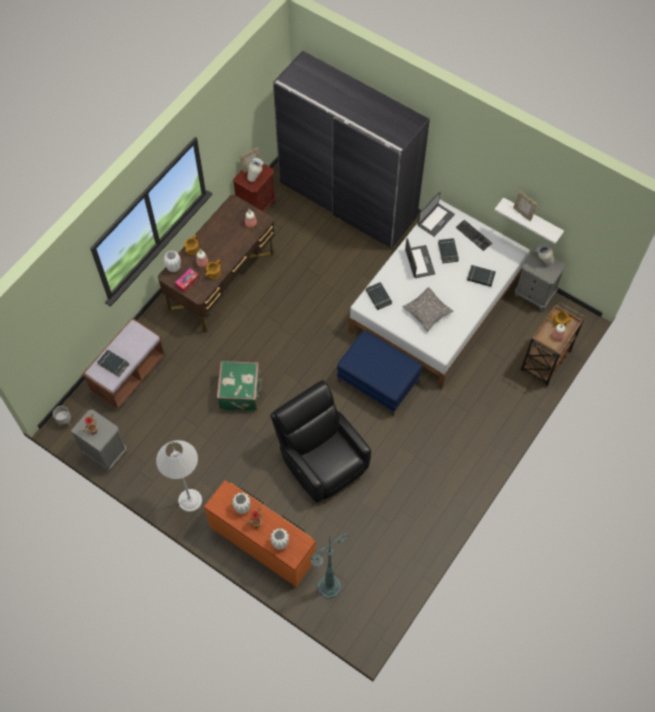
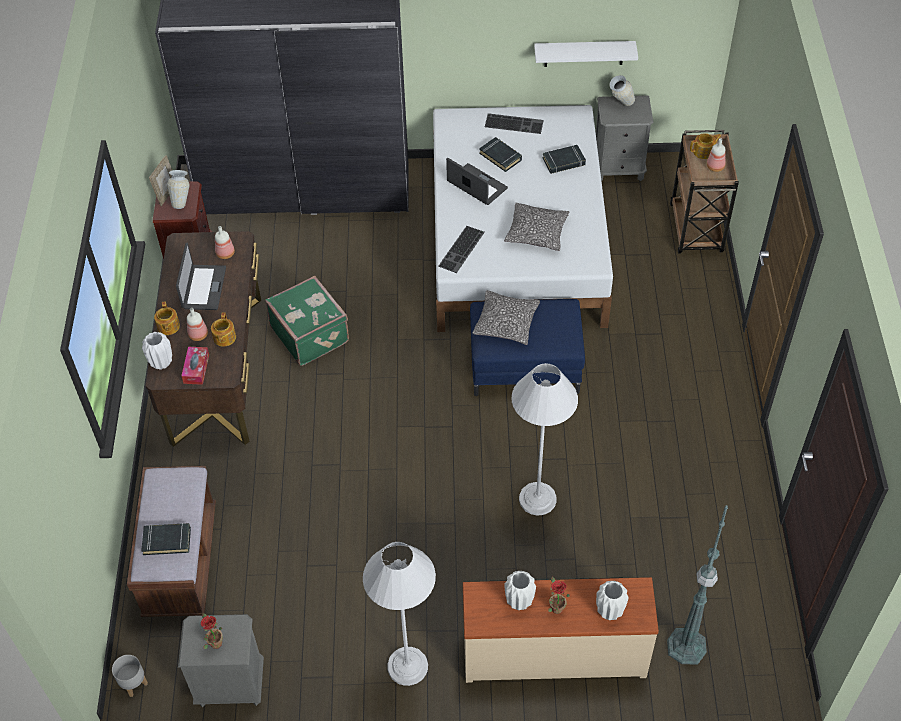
camera: 35 degrees left, 10 degrees down
orange dresser [204,480,316,588] -> beige dresser [463,577,659,683]
green suitcase [217,361,263,411] -> green suitcase moved to [265,276,349,366]
black armchair [270,380,371,503] -> white floor lamp [511,363,578,515]
black book [366,282,392,310] -> keyboard [438,226,485,273]
laptop [417,191,455,237] -> laptop moved to [176,243,226,310]
picture frame [513,191,537,221] -> none
none -> pillow [473,290,540,345]

